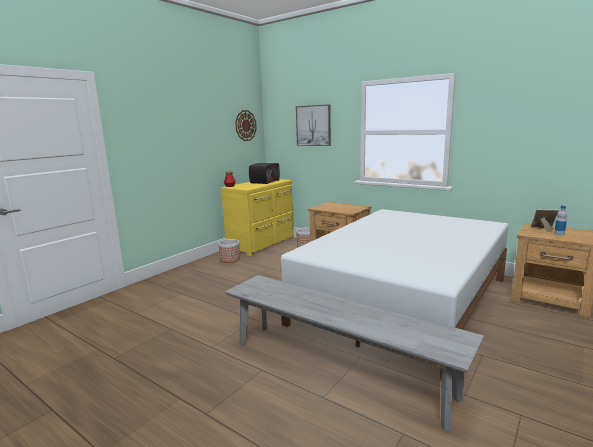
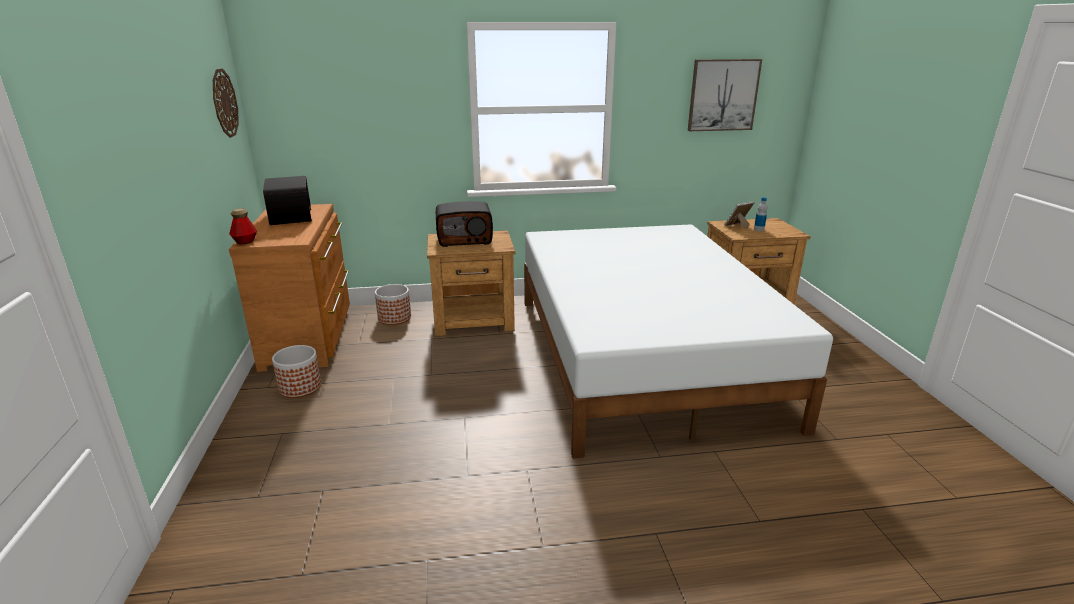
camera: 45 degrees left, 10 degrees up
yellow dresser [221,179,294,256] -> brown dresser [229,204,350,372]
grey bench [225,275,484,431] -> none
picture [296,104,331,146] -> picture moved to [688,59,762,131]
none -> radio [436,201,493,247]

